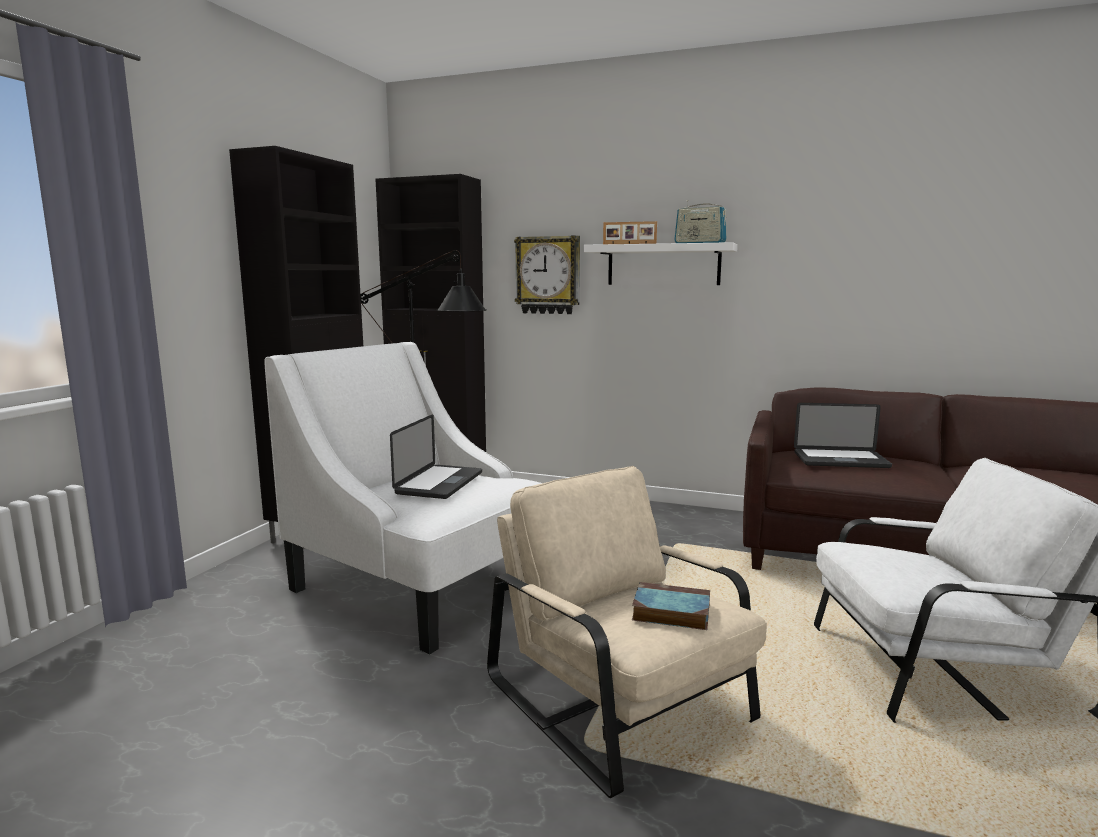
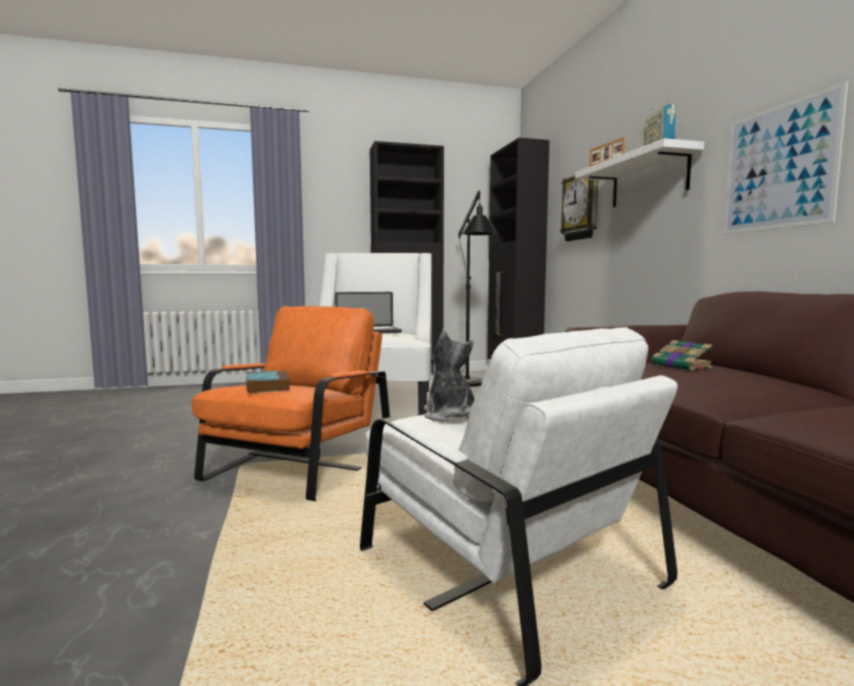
camera: 55 degrees right, 5 degrees down
beige armchair [487,466,767,798] -> orange armchair [192,306,390,501]
laptop [794,403,892,468] -> book [652,340,712,371]
none -> plush toy [424,330,474,422]
none -> picture [723,81,848,234]

